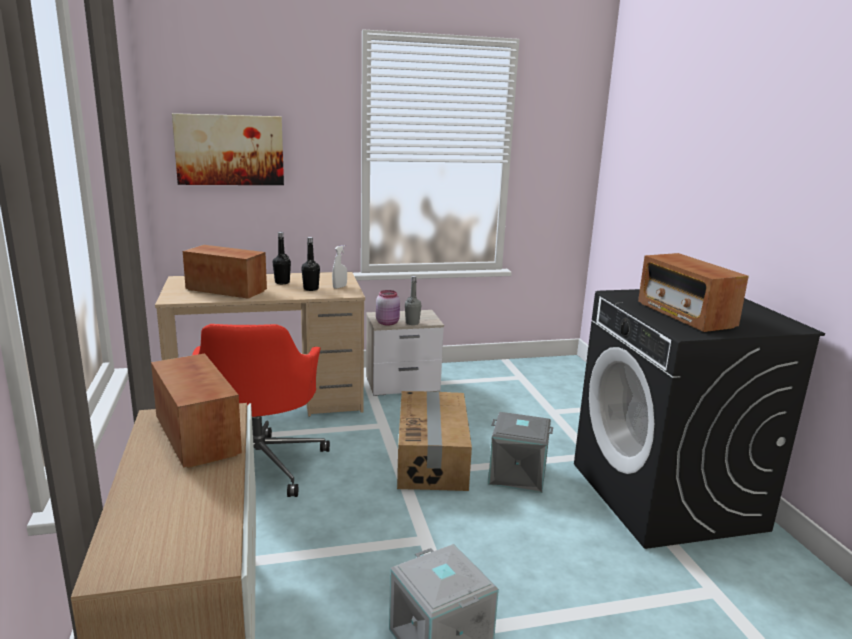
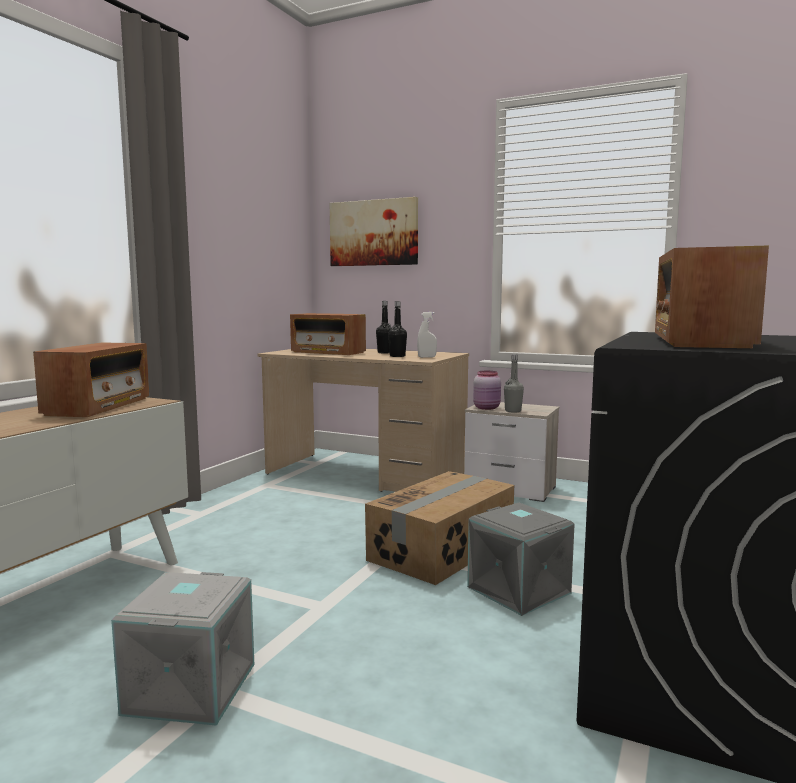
camera: 40 degrees right, 10 degrees down
radio [183,245,267,299] -> radio turned 150 degrees clockwise [290,313,366,355]
red office chair [192,324,330,497] -> none

